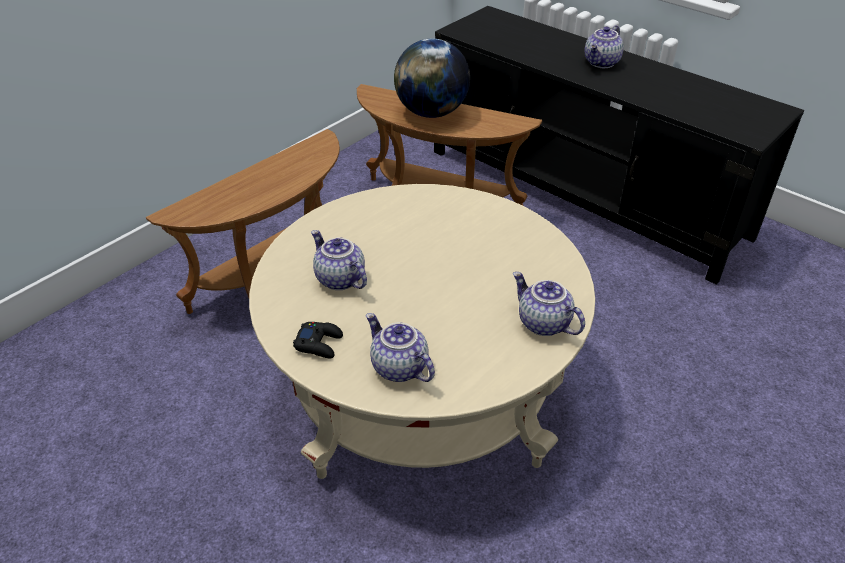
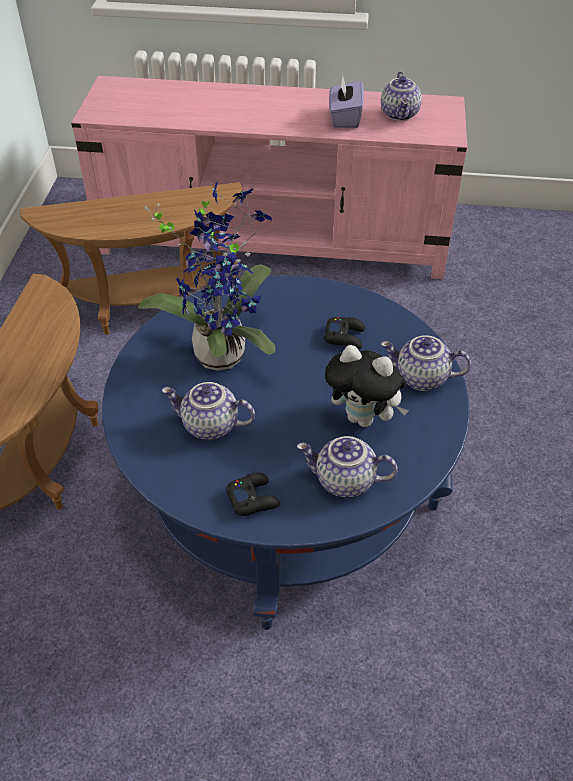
camera: 35 degrees left, 5 degrees up
beige coffee table [249,184,595,479] -> blue coffee table [102,275,470,630]
globe [394,38,470,118] -> none
black tv stand [434,6,804,285] -> pink tv stand [71,76,467,279]
teapot [585,25,624,68] -> teapot moved to [381,72,422,121]
none -> potted plant [138,181,276,371]
none -> black game controller [324,317,365,349]
none -> plush toy [325,345,409,427]
none -> purple tissue box [329,76,364,128]

